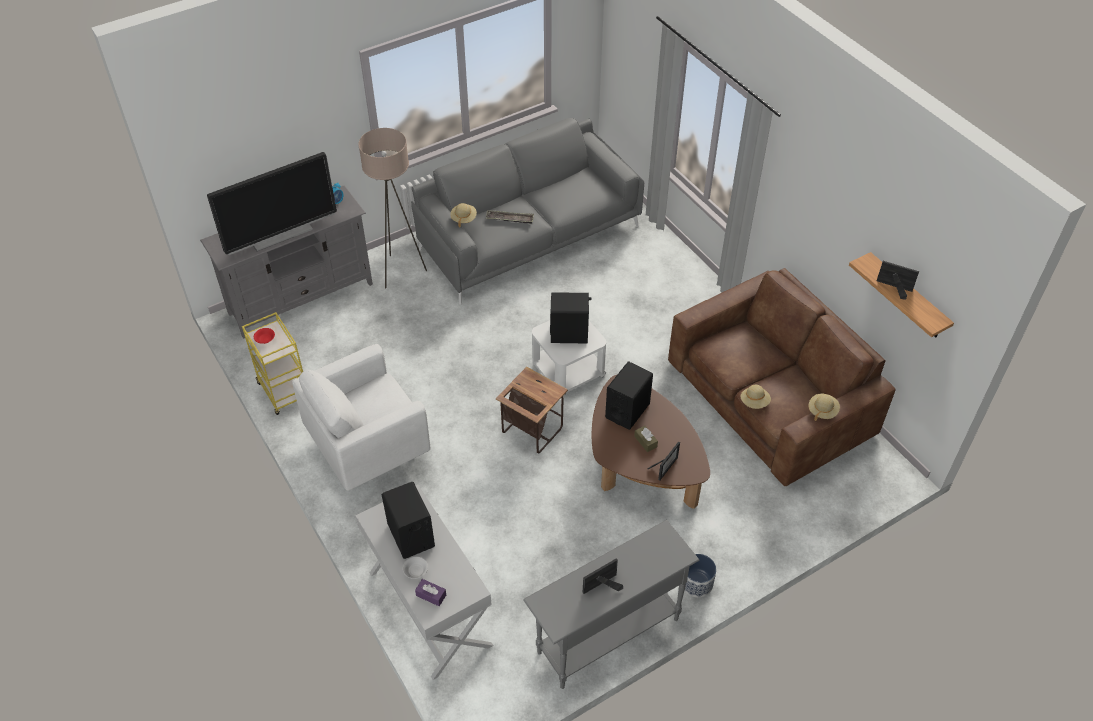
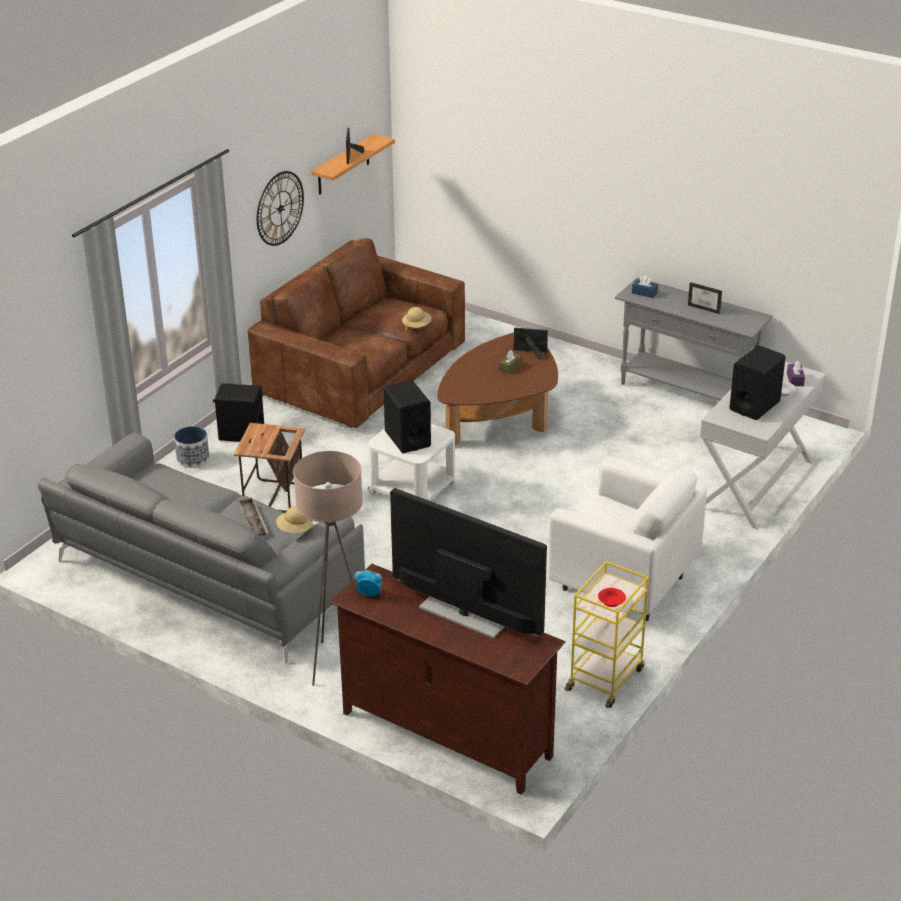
camera: 115 degrees left, 15 degrees down
grey tv stand [200,185,373,339] -> brown tv stand [329,564,566,795]
side table [496,367,568,453] -> side table moved to [234,423,305,513]
black speaker [605,362,653,430] -> black speaker moved to [213,383,264,442]
planter [684,554,716,597] -> planter moved to [174,426,209,468]
beige hat [809,394,840,421] -> none
none -> wall clock [257,171,304,246]
none -> blue tissue box [632,275,658,298]

